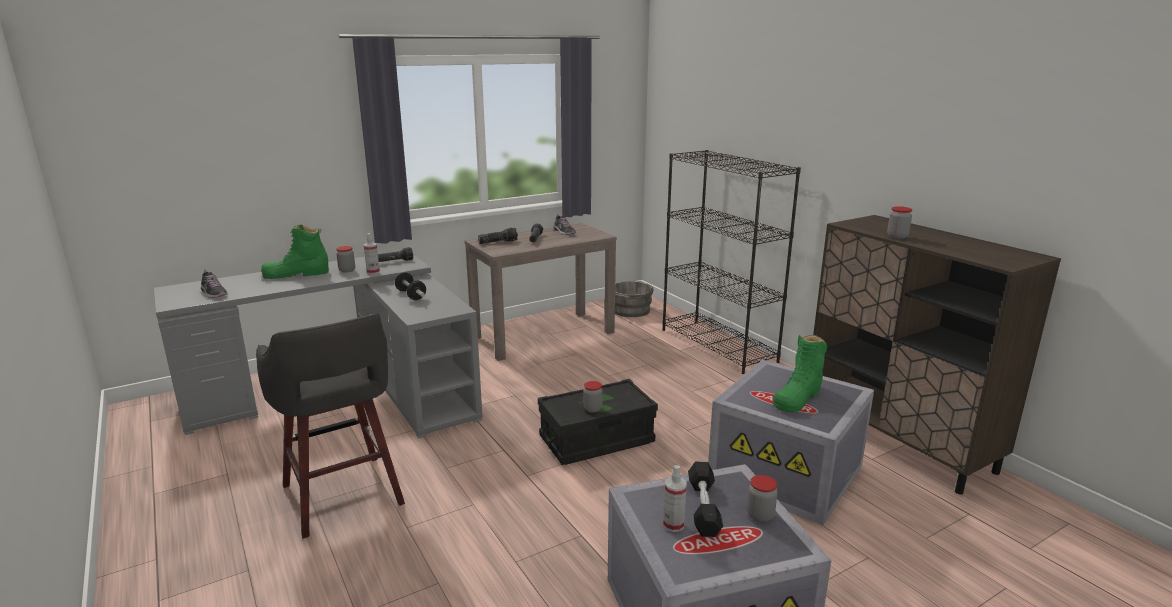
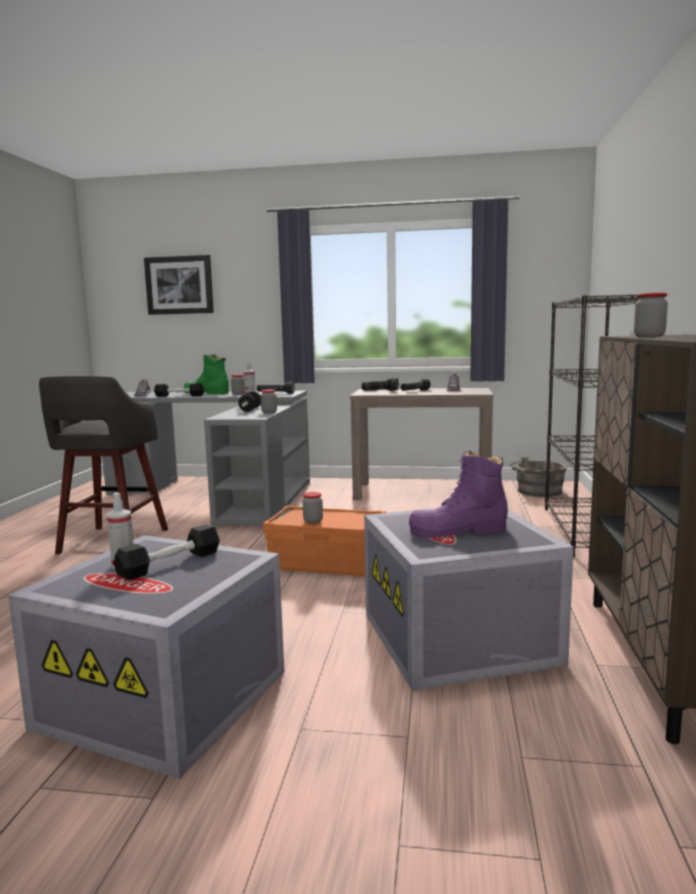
camera: 40 degrees right, 10 degrees down
black storage box [538,379,658,465] -> orange storage box [263,505,386,577]
jar [747,475,778,522] -> jar moved to [261,389,277,413]
green boot [773,335,827,412] -> purple boot [409,451,508,538]
none -> picture [144,255,214,315]
none -> black dumbbell [154,383,204,397]

